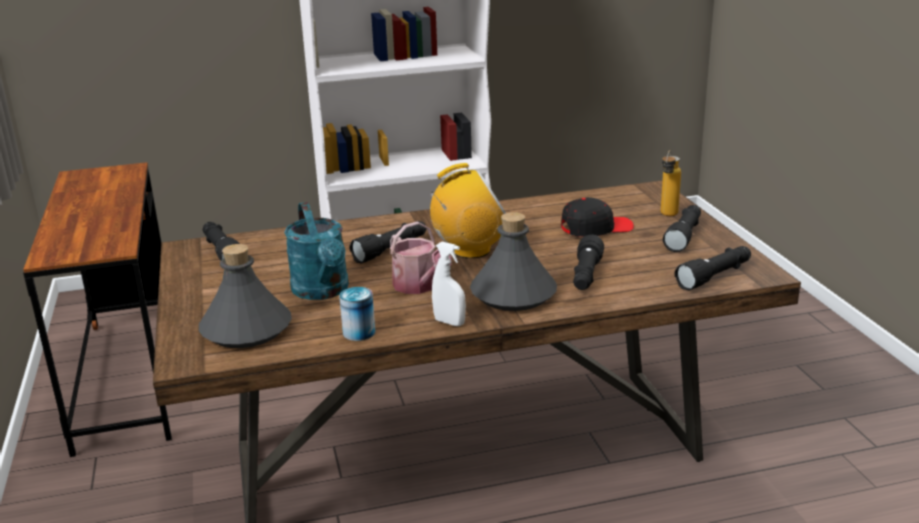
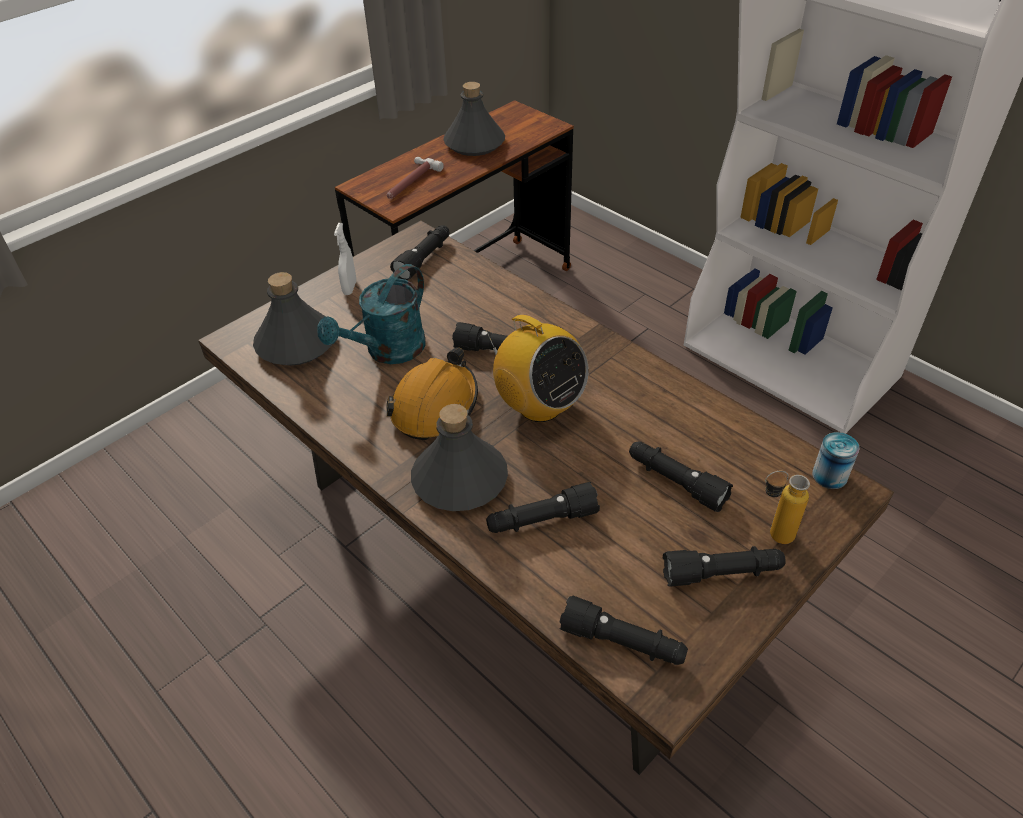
camera: 60 degrees right, 20 degrees up
can [339,287,375,341] -> can moved to [812,432,859,489]
watering can [390,221,452,294] -> orange hard hat [386,347,478,440]
white spray bottle [432,242,466,326] -> white spray bottle moved to [334,223,356,295]
black cap [561,197,634,237] -> black flashlight [629,442,733,512]
none -> hammer [387,157,444,199]
none -> grey bottle [443,82,505,156]

